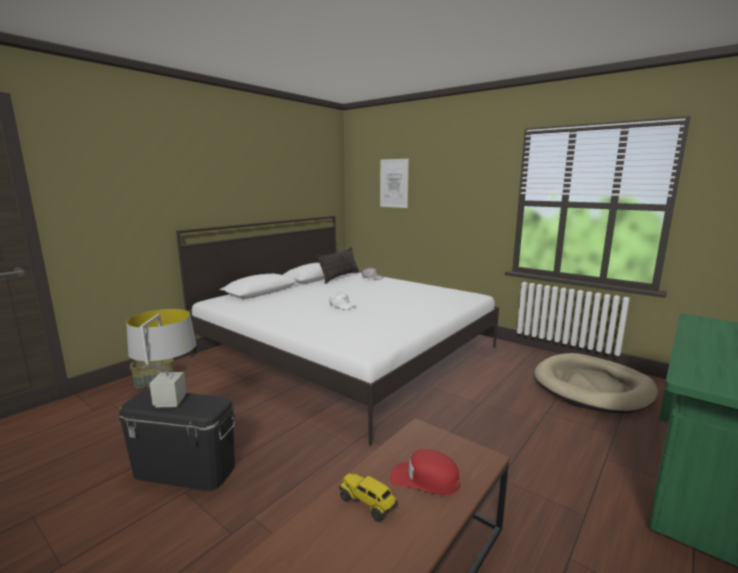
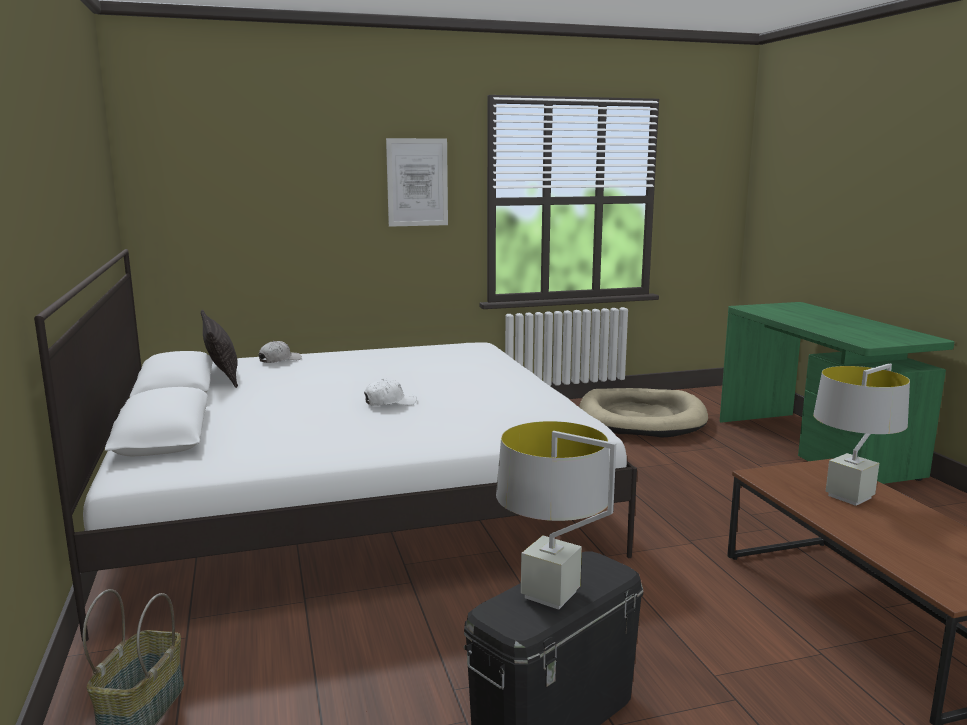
camera: 55 degrees left, 0 degrees up
toy truck [339,473,399,522] -> none
picture [380,159,409,208] -> picture moved to [386,138,448,227]
red cap [390,449,460,495] -> grey table lamp [813,363,910,506]

